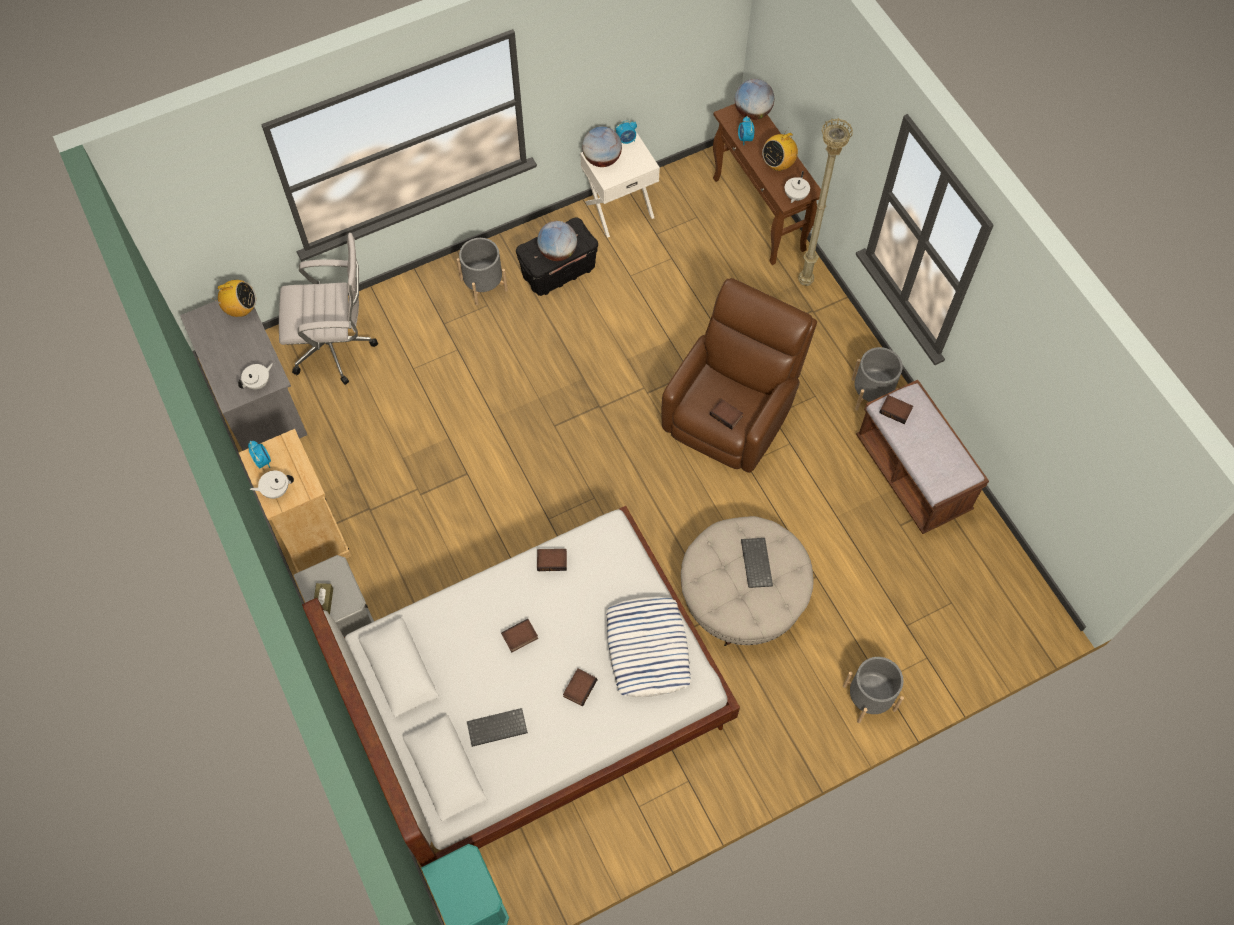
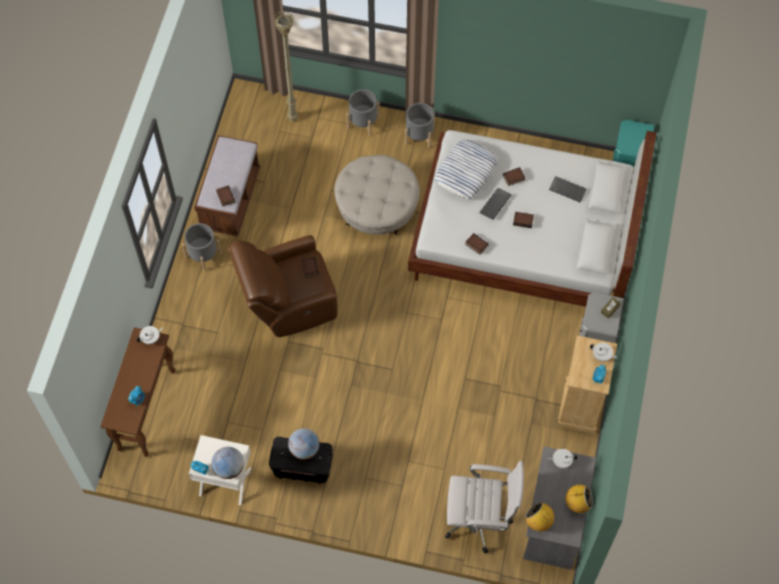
camera: 140 degrees left, 0 degrees up
white office chair [279,233,378,385] -> white office chair turned 150 degrees clockwise [445,461,524,554]
grey planter [457,238,508,305] -> grey planter moved to [405,103,435,148]
globe [735,79,774,120] -> none
keyboard [741,538,773,588] -> keyboard moved to [479,188,511,220]
radio [762,128,798,171] -> radio moved to [566,485,593,513]
beige floor lamp [798,118,853,286] -> beige floor lamp moved to [273,11,298,121]

